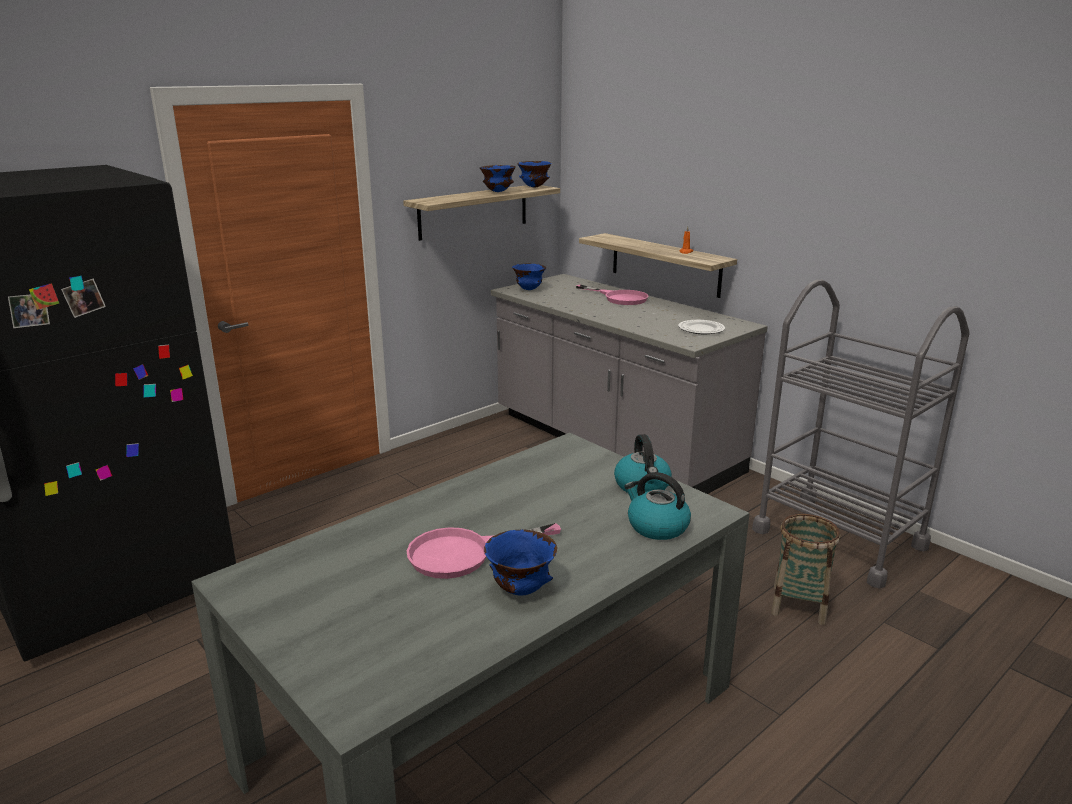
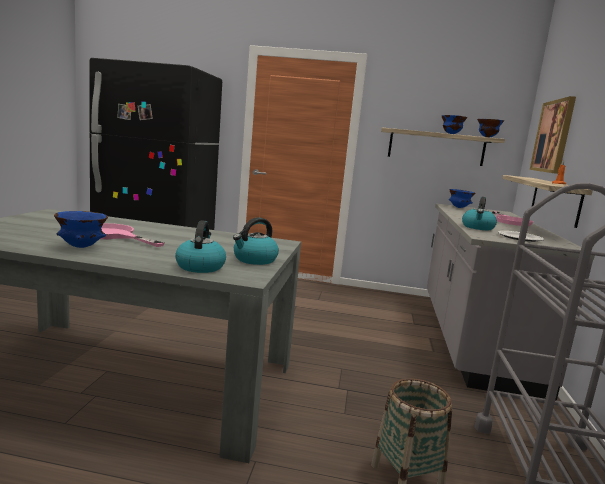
camera: 50 degrees right, 10 degrees down
none -> kettle [462,197,497,230]
none -> picture [530,96,576,174]

